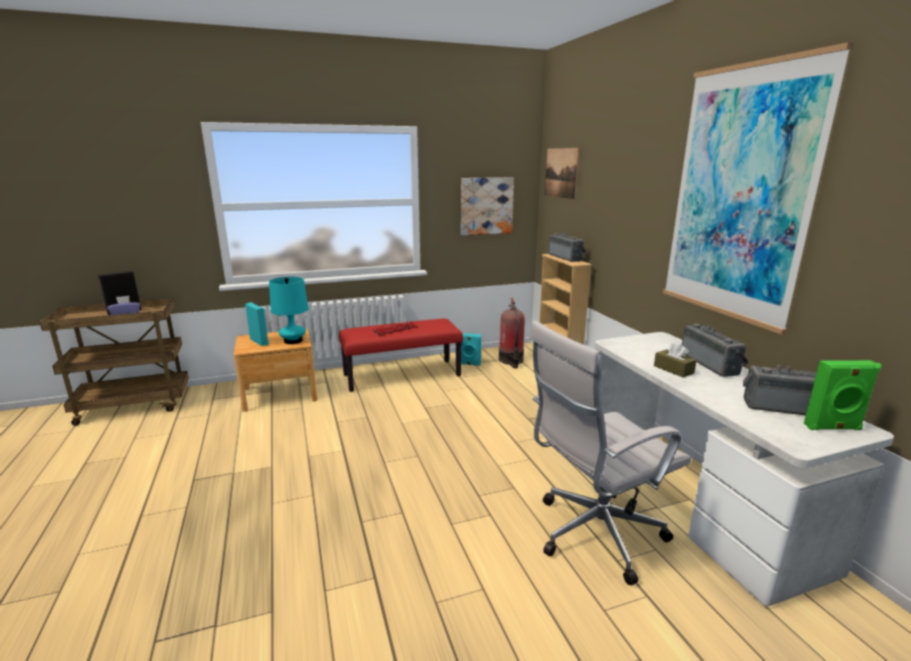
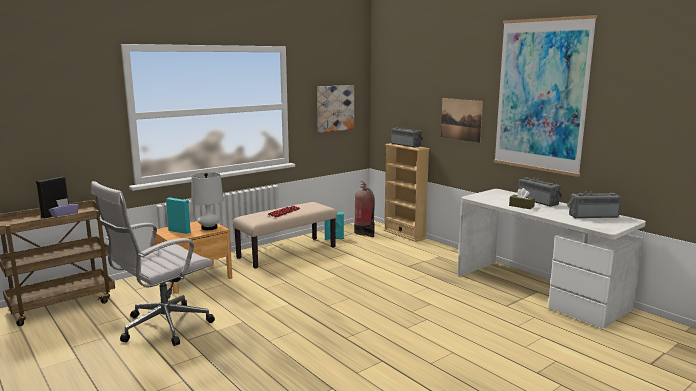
camera: 20 degrees left, 5 degrees down
turquoise table lamp [269,277,309,344] -> white table lamp [191,172,224,230]
red bench [339,319,463,392] -> beige bench [233,202,337,269]
white office chair [529,320,691,586] -> white office chair moved to [91,181,215,346]
picture [545,148,579,200] -> picture moved to [441,98,483,143]
green speaker [804,360,881,430] -> none

